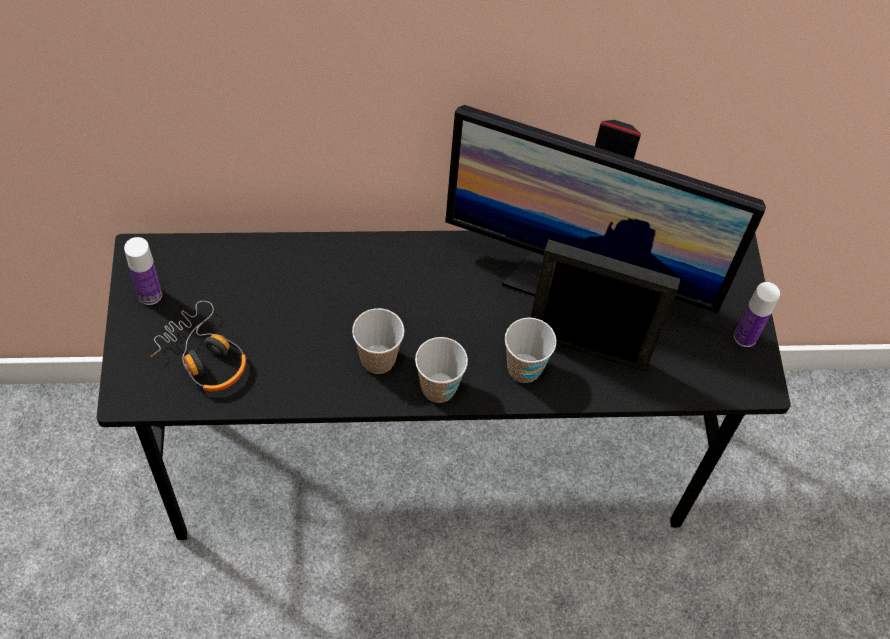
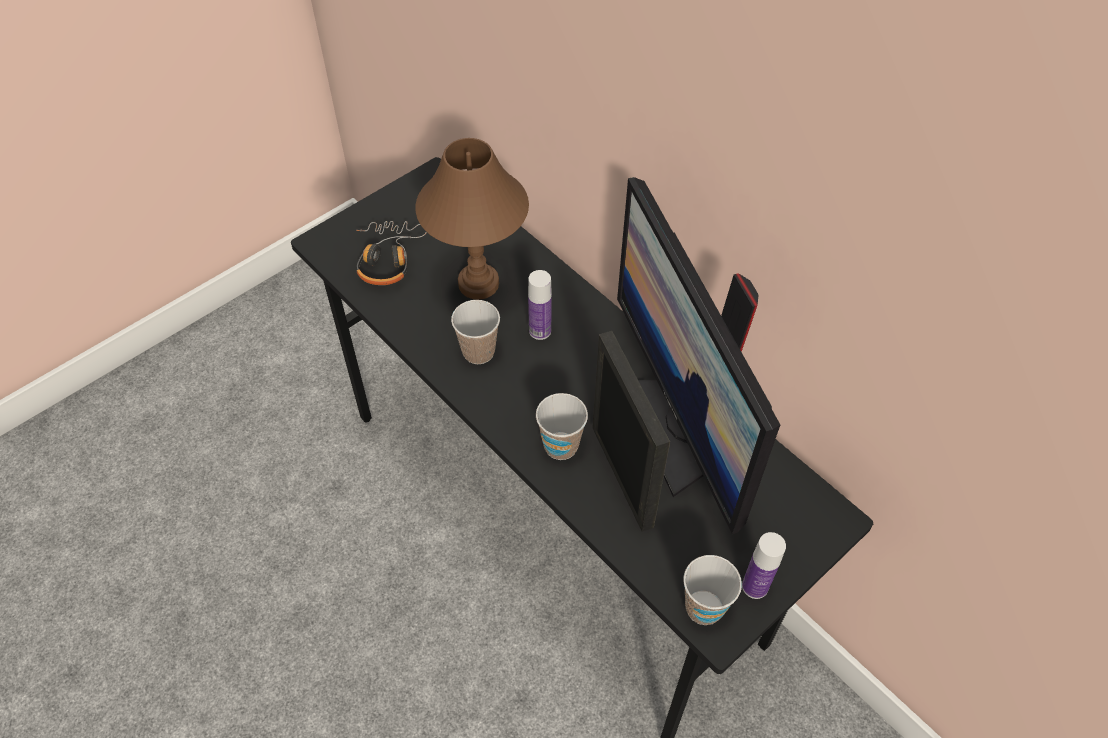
camera: 55 degrees right, 5 degrees down
bottle [124,237,162,305] -> bottle moved to [528,270,552,340]
cup [415,337,468,403] -> cup moved to [683,555,742,625]
none -> brown table lamp [415,138,529,300]

